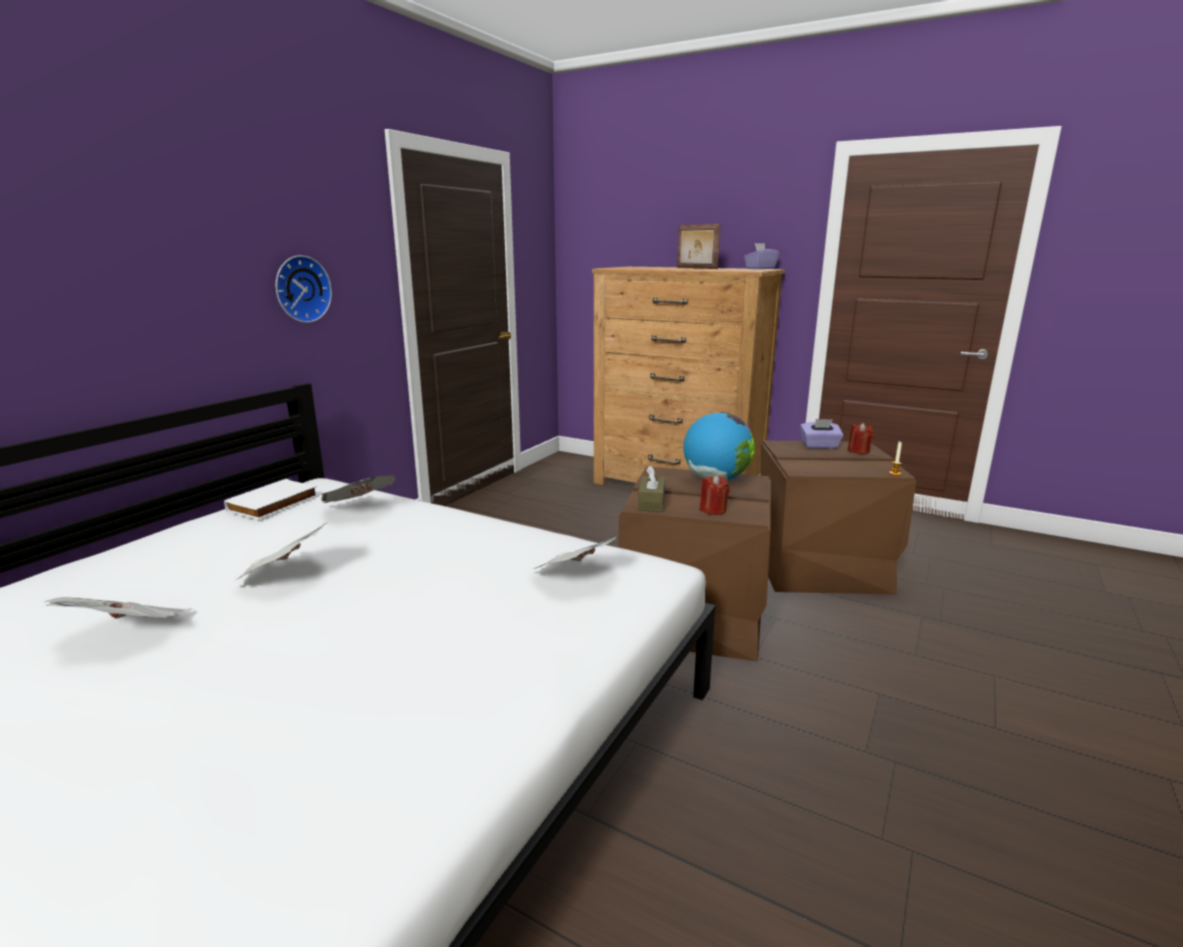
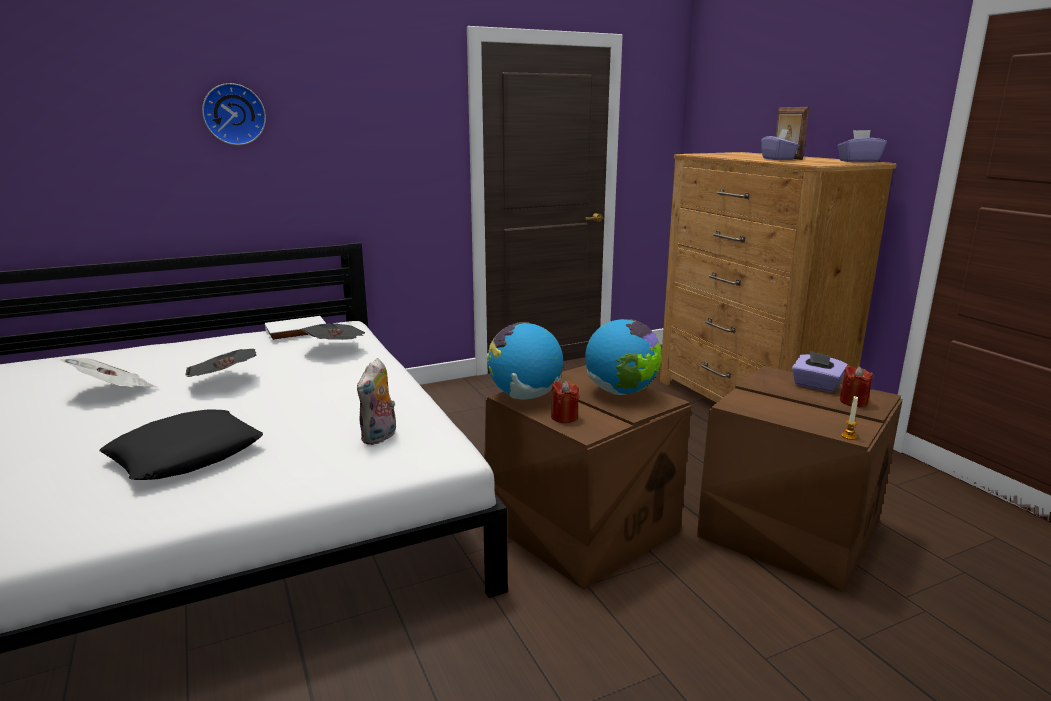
camera: 35 degrees right, 0 degrees up
wall clock [276,255,332,323] -> wall clock moved to [202,83,266,145]
newspaper [534,535,623,569] -> plush toy [357,358,396,445]
brown tissue box [638,465,666,512] -> globe [487,322,563,399]
none -> black pillow [99,410,263,480]
none -> purple tissue box [761,129,799,160]

